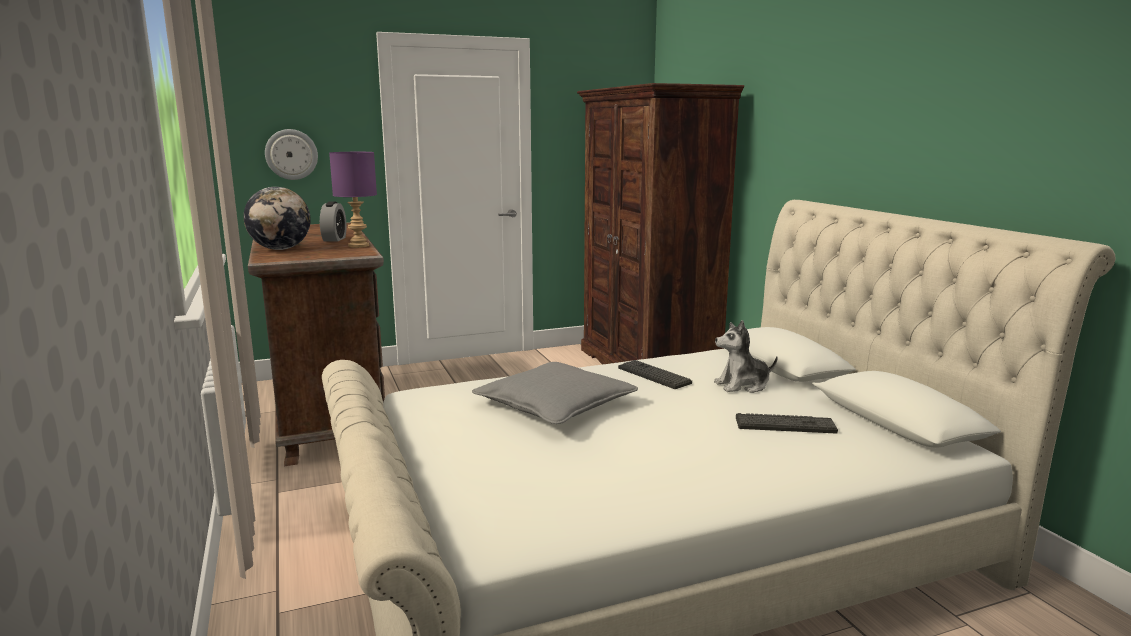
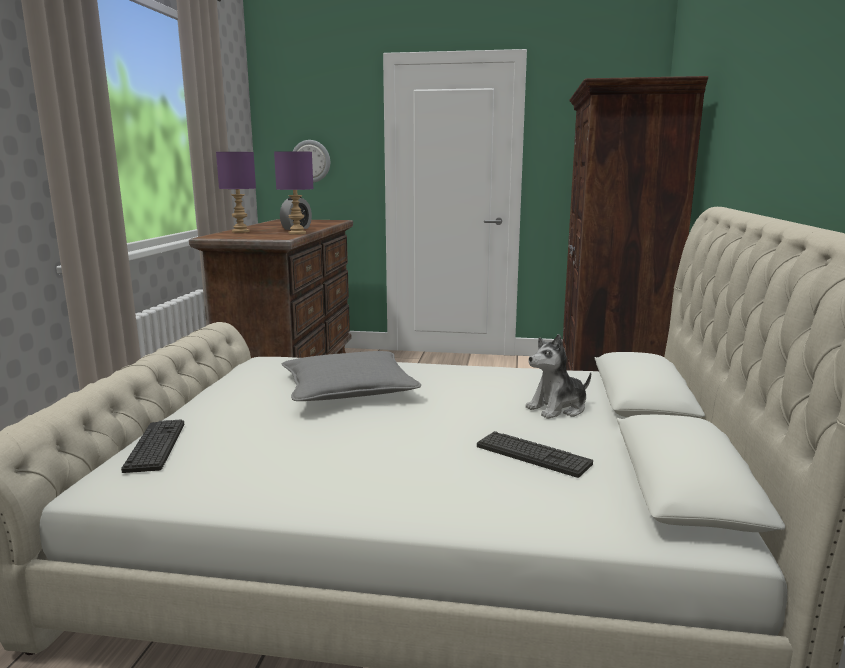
camera: 30 degrees right, 0 degrees up
globe [244,187,311,250] -> purple table lamp [216,152,256,233]
keyboard [618,360,692,389] -> keyboard moved to [121,419,184,473]
plush toy [714,320,778,393] -> plush toy turned 45 degrees counterclockwise [525,334,591,419]

